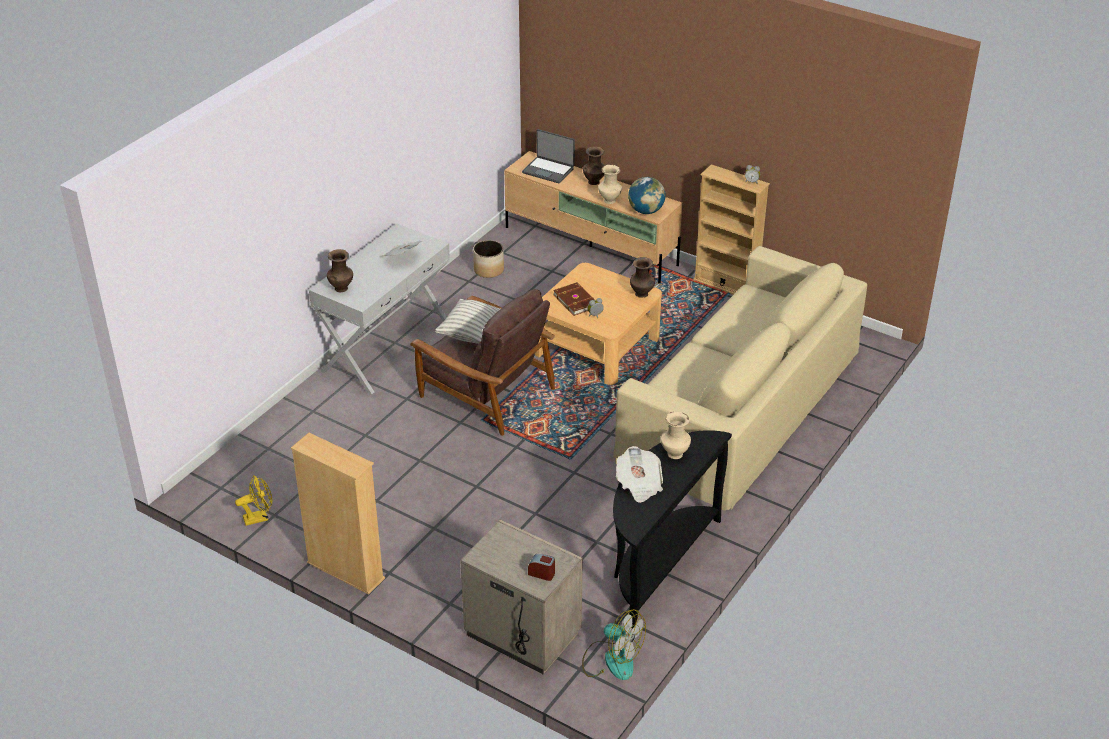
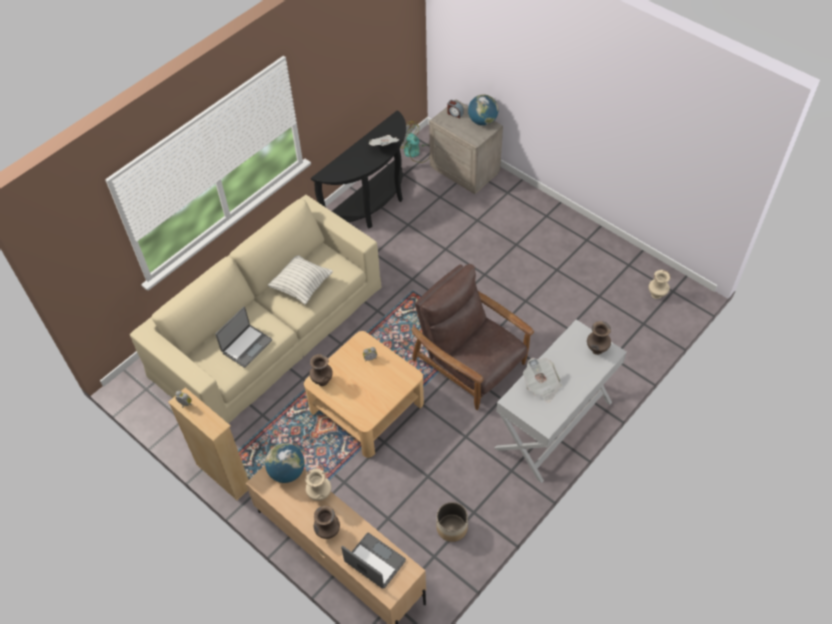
camera: 170 degrees left, 15 degrees up
yellow fan [235,476,272,526] -> none
beige bookcase [291,433,385,595] -> none
pillow [435,299,500,344] -> pillow moved to [268,255,333,305]
brown book [553,282,595,316] -> none
beige vase [661,411,691,459] -> beige vase moved to [649,270,671,299]
none -> laptop [215,307,272,368]
none -> globe [468,95,498,126]

